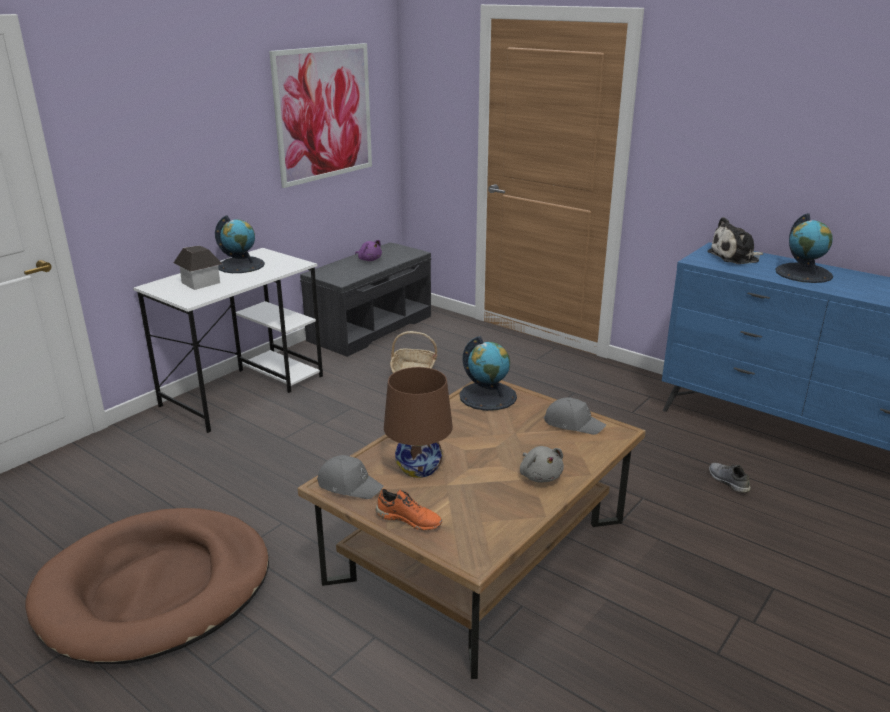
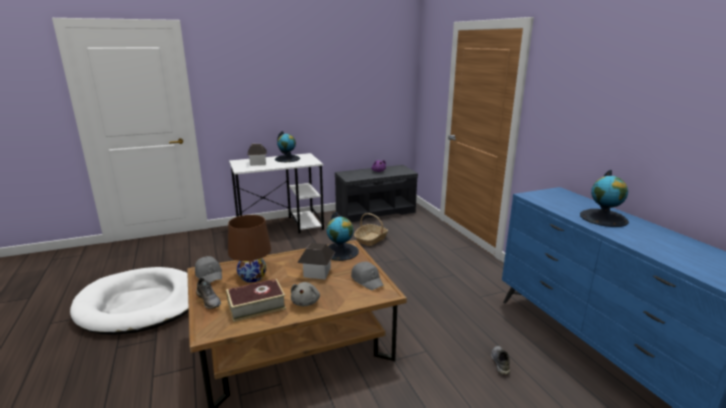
camera: 30 degrees right, 5 degrees down
brown dog bed [25,508,269,664] -> white dog bed [70,267,189,335]
picture [269,43,372,188] -> none
orange shoe [376,489,442,530] -> grey shoe [196,278,221,309]
plush toy [707,217,763,264] -> none
none -> book [226,278,286,322]
none -> toy house [297,243,335,280]

